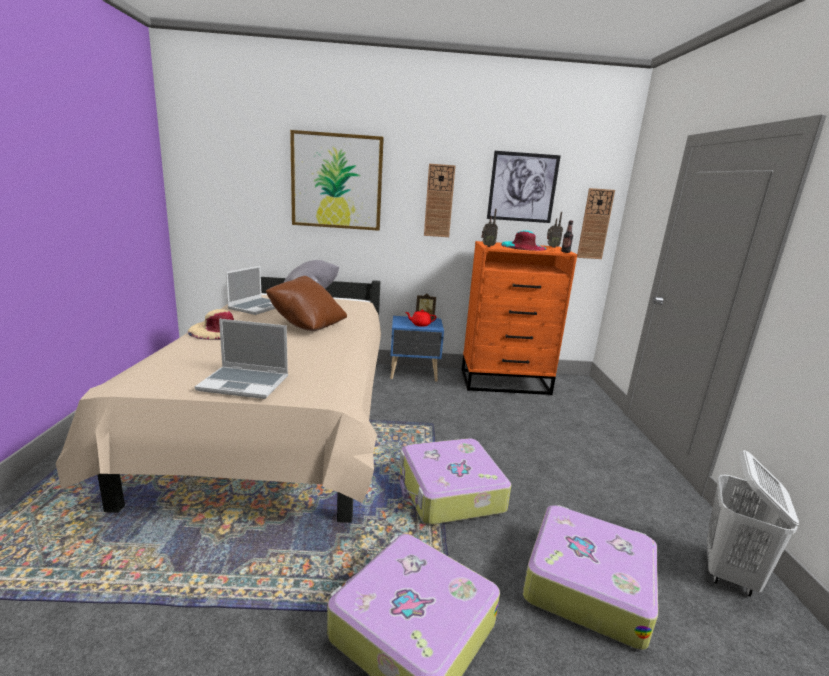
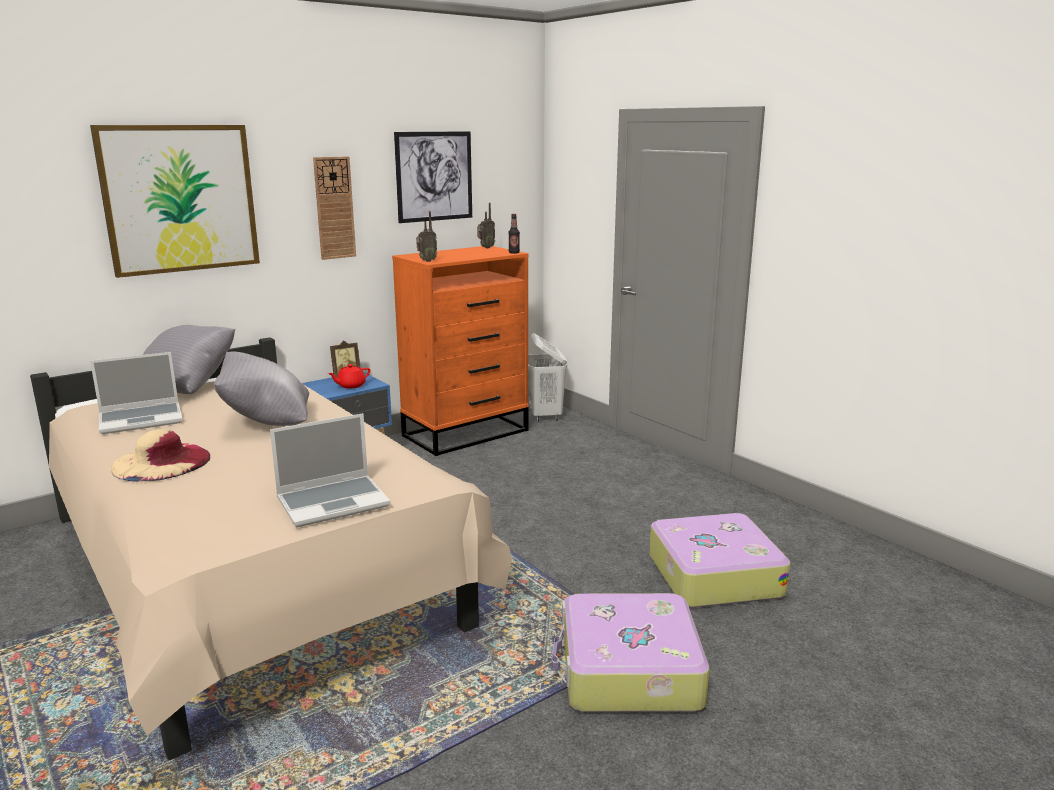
camera: 35 degrees left, 0 degrees up
laptop [226,266,276,315] -> laptop turned 75 degrees clockwise [90,352,183,434]
brown pillow [266,276,347,331] -> grey pillow [214,352,309,426]
suitcase [399,438,511,525] -> none
turquoise hat [501,230,547,251] -> none
wall clock [577,188,615,259] -> none
white laundry basket [707,450,799,597] -> white laundry basket moved to [528,333,567,421]

